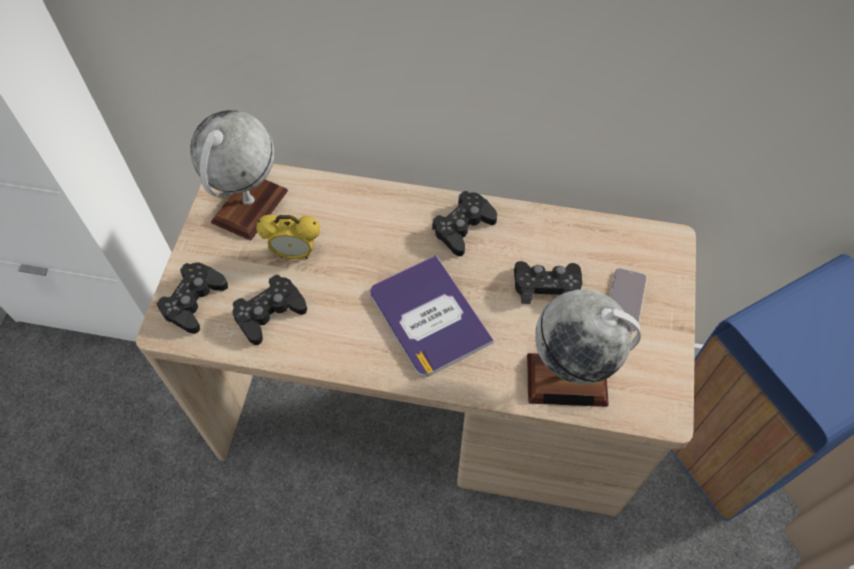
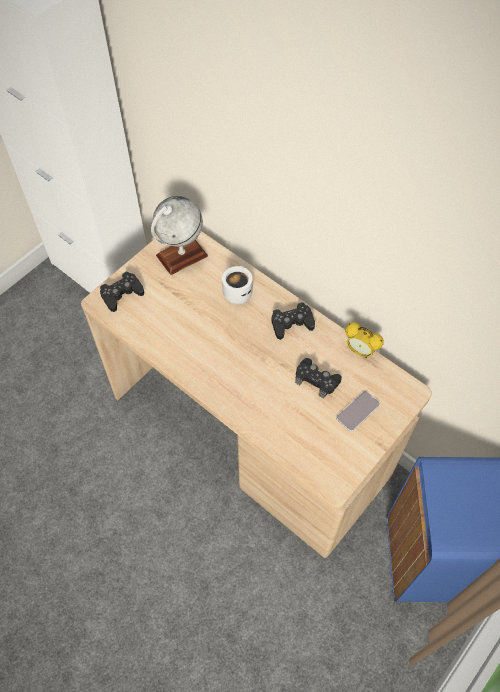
camera: 30 degrees right, 0 degrees up
black game controller [232,275,307,345] -> none
alarm clock [256,215,320,259] -> alarm clock moved to [345,322,384,358]
book [370,255,494,377] -> none
globe [527,289,641,407] -> none
none -> white mug [222,265,253,304]

